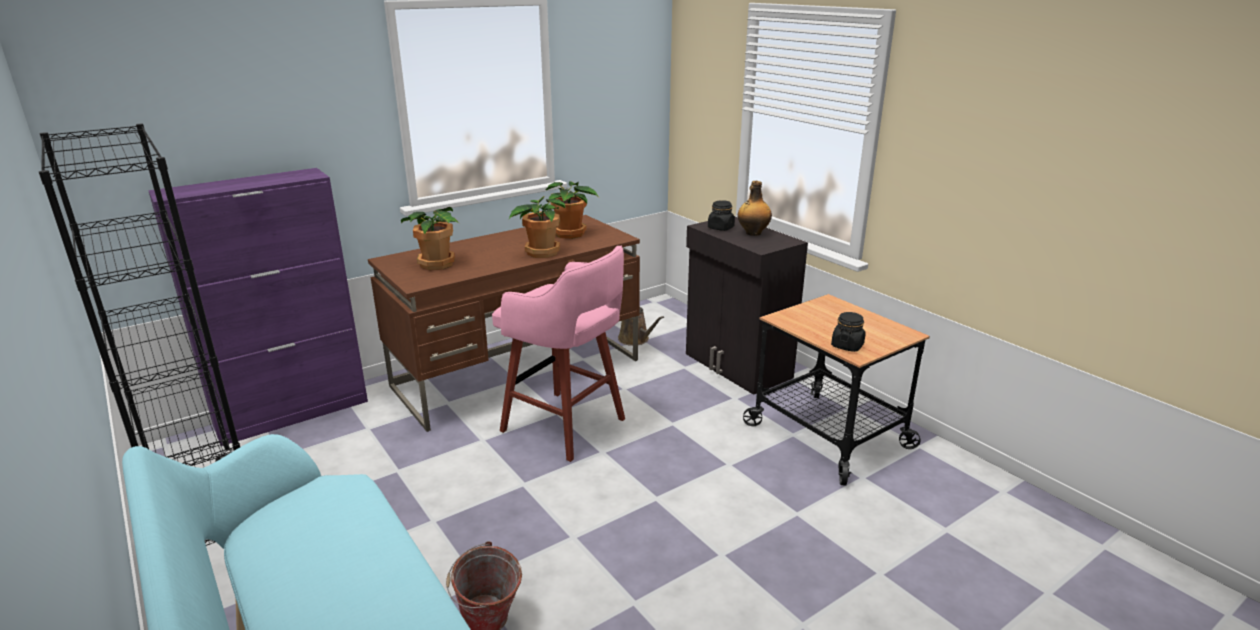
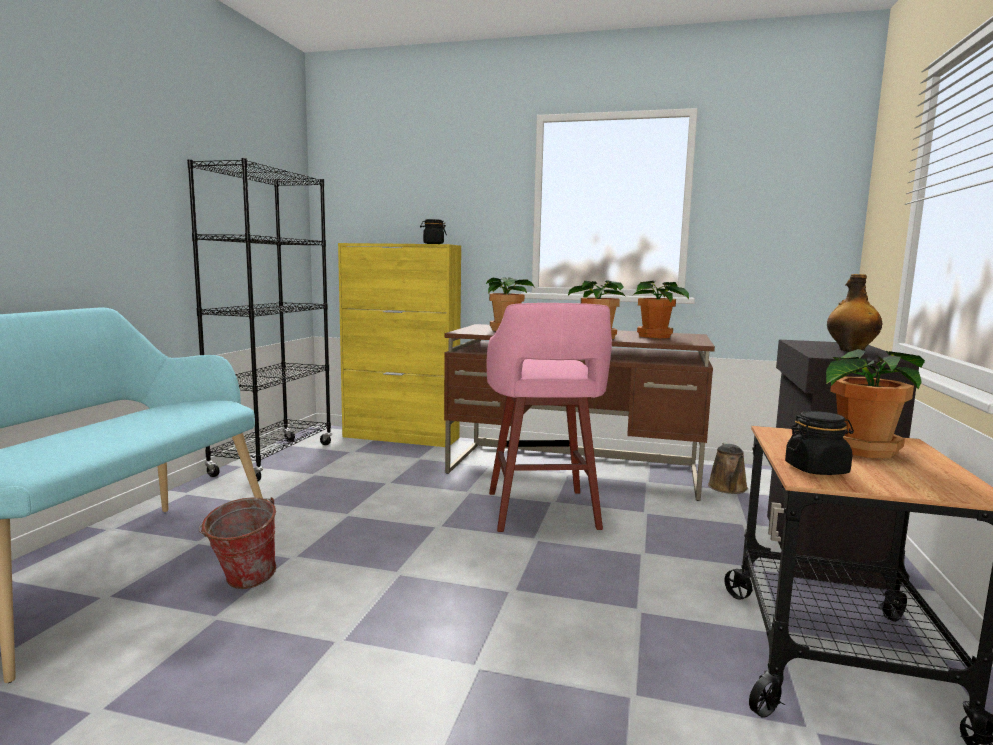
camera: 50 degrees right, 15 degrees down
purple cabinet [148,168,368,446] -> yellow cabinet [338,243,461,447]
black jar [708,201,735,231] -> black jar moved to [420,219,447,244]
none -> potted plant [826,349,925,458]

